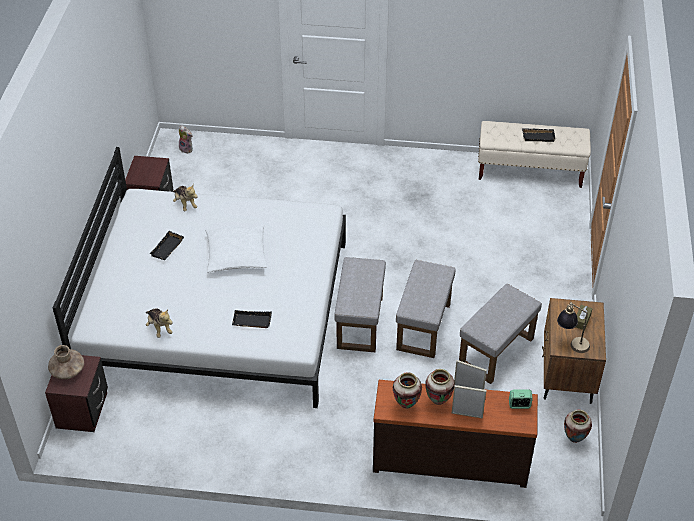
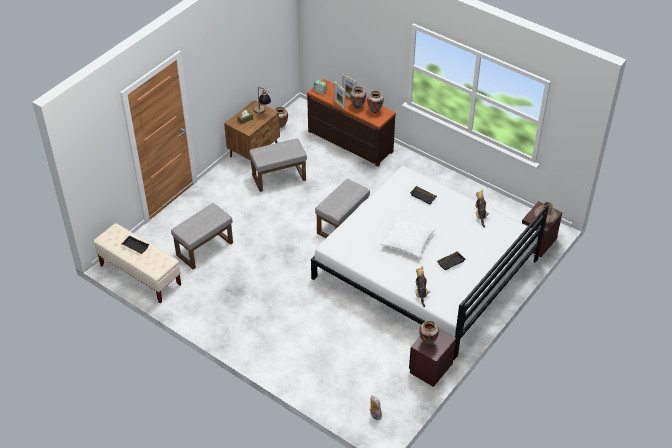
camera: 150 degrees left, 0 degrees up
grey ottoman [396,260,456,358] -> grey ottoman moved to [171,203,233,269]
none -> vase [419,320,439,345]

